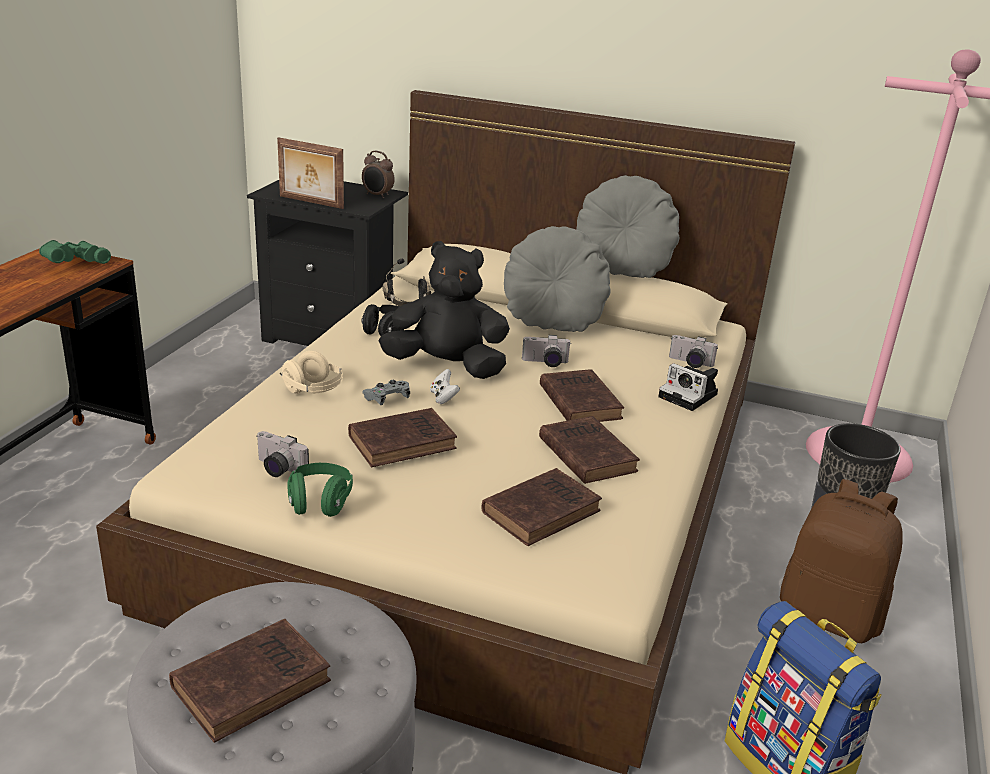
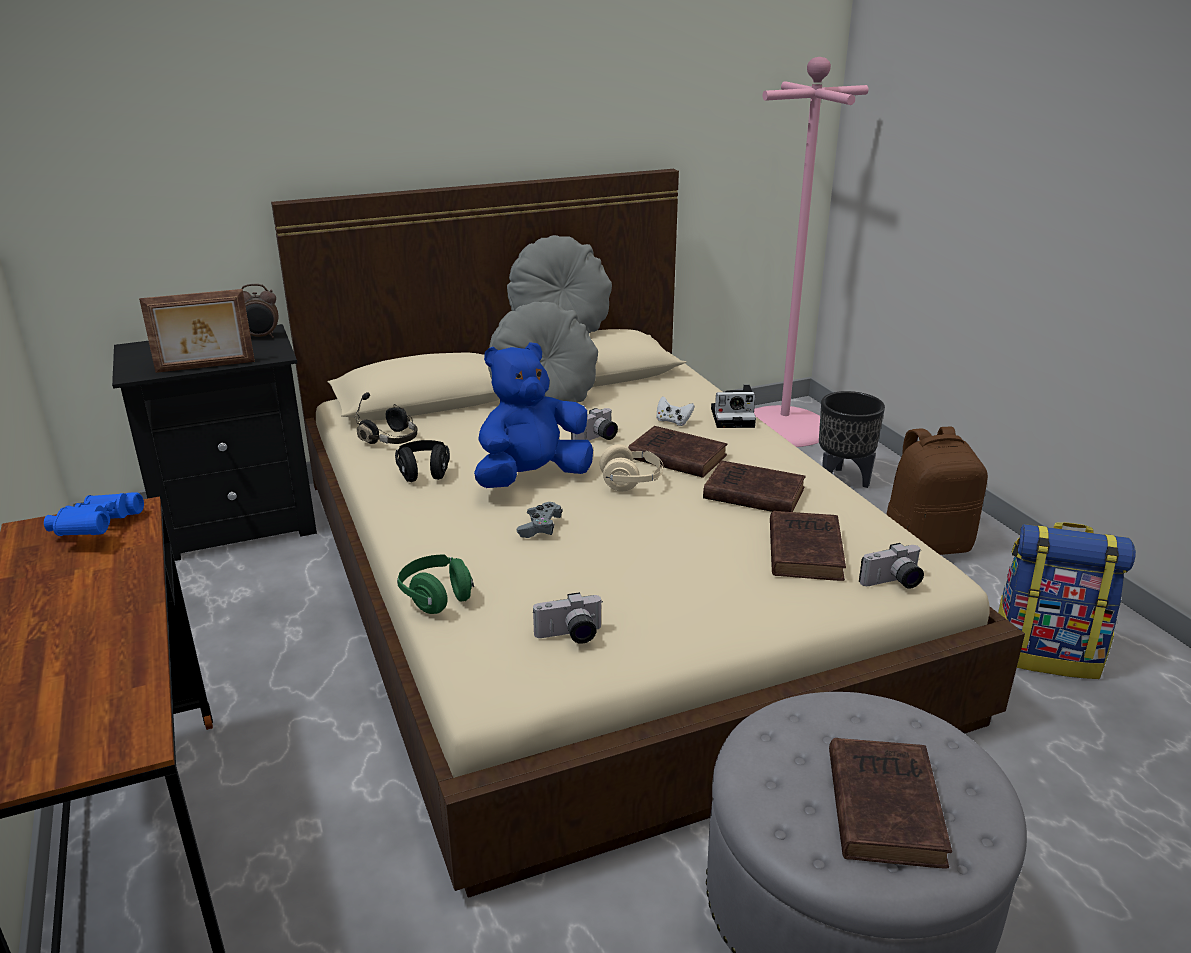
camera: 40 degrees left, 0 degrees up
green binoculars [39,240,111,264] -> blue binoculars [44,492,144,536]
beige headphones [280,351,343,394] -> beige headphones moved to [600,444,663,491]
green headphones [287,463,353,517] -> green headphones moved to [397,554,474,614]
brown book [348,408,457,467] -> none
black plush toy [379,241,510,379] -> blue plush toy [474,342,593,488]
white game controller [430,369,460,404] -> white game controller moved to [656,396,695,426]
camera [669,335,718,368] -> camera moved to [859,543,924,589]

